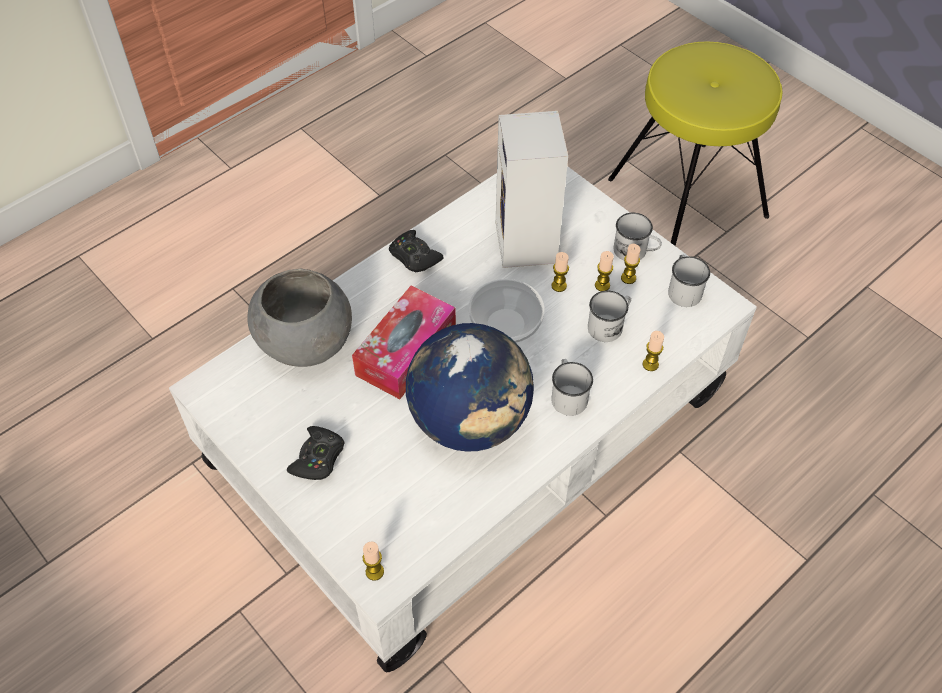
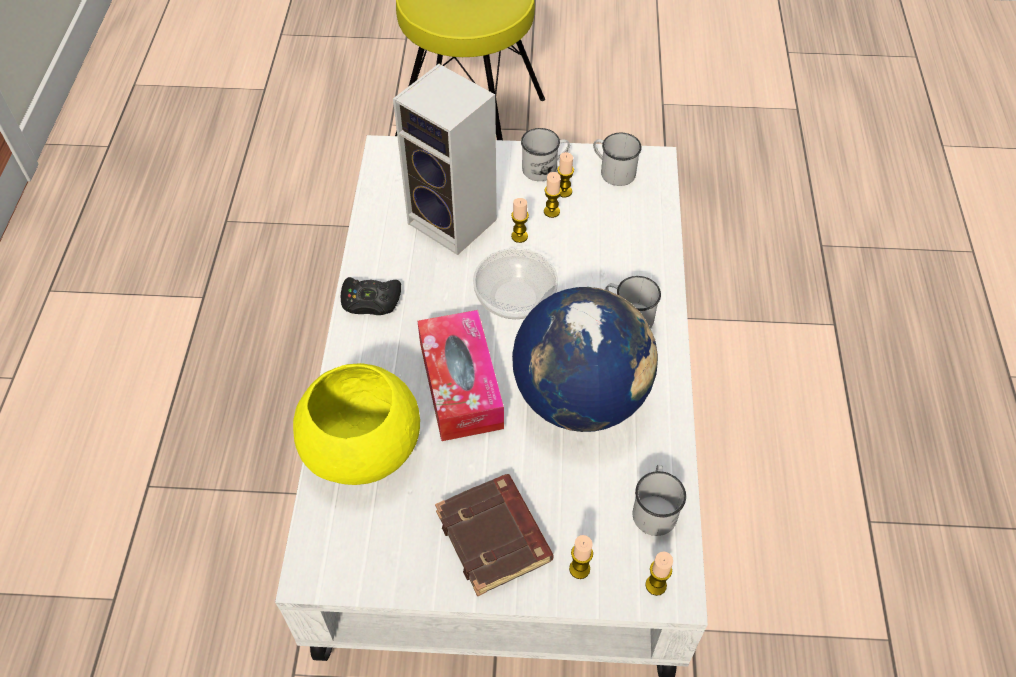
camera: 45 degrees left, 0 degrees up
grey bowl [247,269,352,367] -> yellow bowl [293,363,420,485]
black game controller [287,426,344,480] -> brown book [435,474,554,597]
white mug [588,291,631,342] -> white mug moved to [633,465,686,536]
candle [642,331,664,371] -> candle moved to [569,535,593,579]

